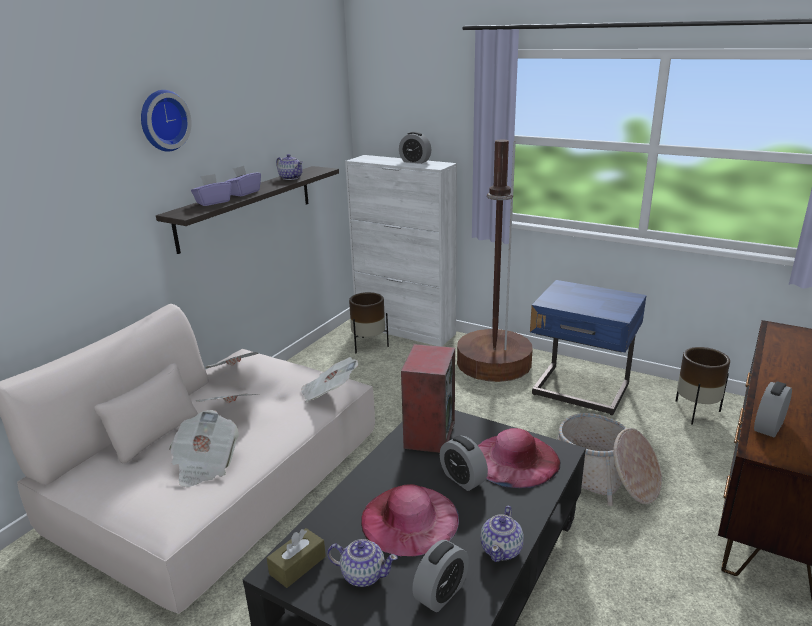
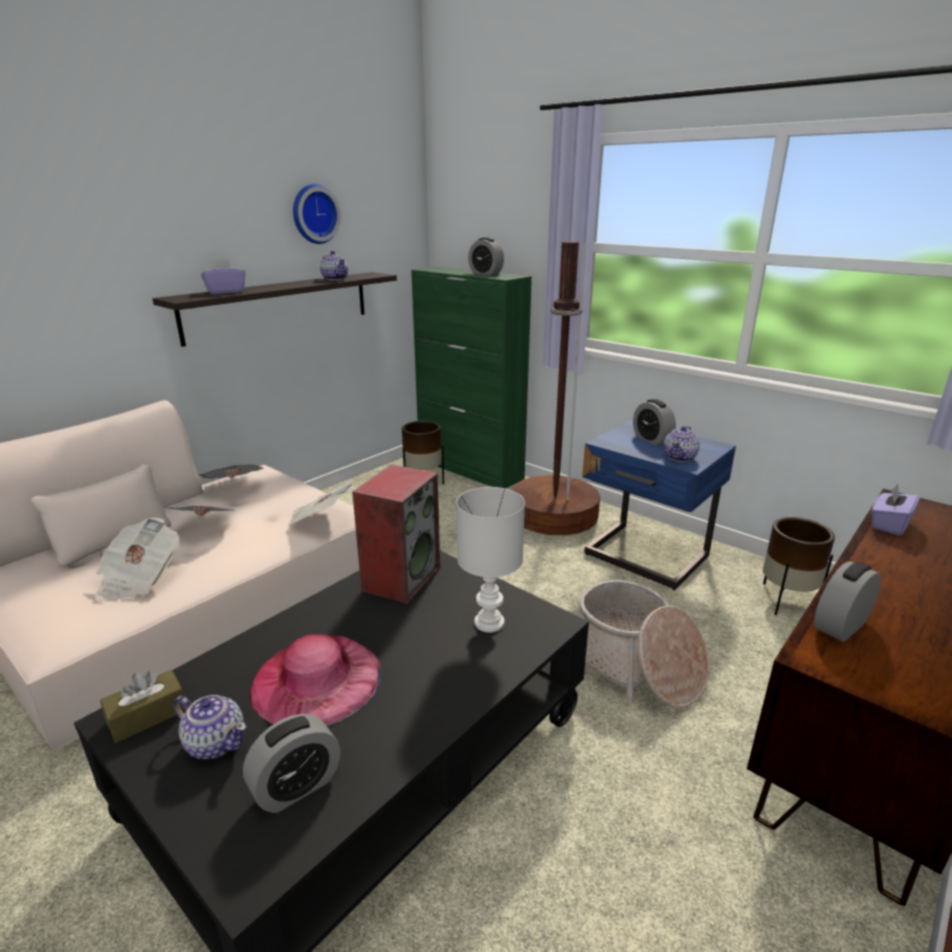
camera: 10 degrees right, 0 degrees up
wall clock [141,90,192,152] -> wall clock moved to [293,184,341,244]
purple tissue box [225,166,261,196] -> purple tissue box moved to [872,483,920,536]
white cabinet [345,155,457,346] -> green cabinet [411,267,532,488]
alarm clock [440,436,488,491] -> alarm clock moved to [633,399,676,445]
pink hat [478,428,560,488] -> white table lamp [457,487,525,633]
teapot [480,506,524,562] -> teapot moved to [663,426,700,462]

